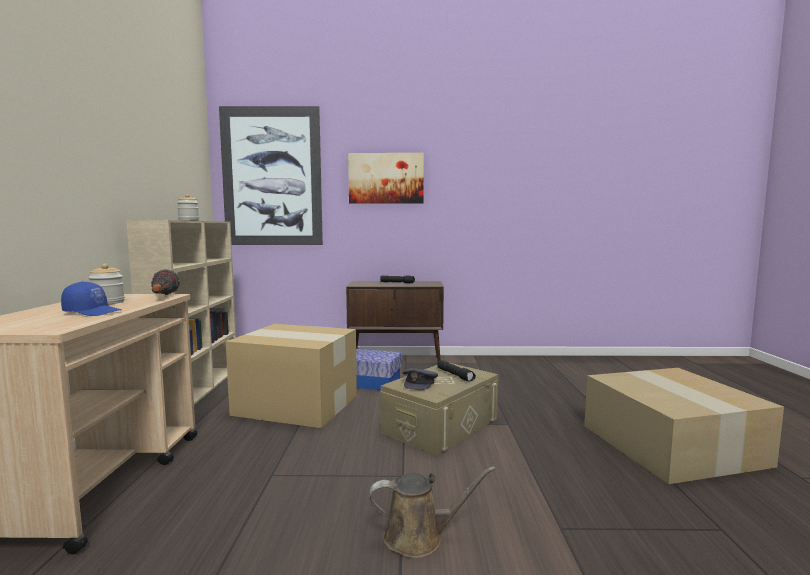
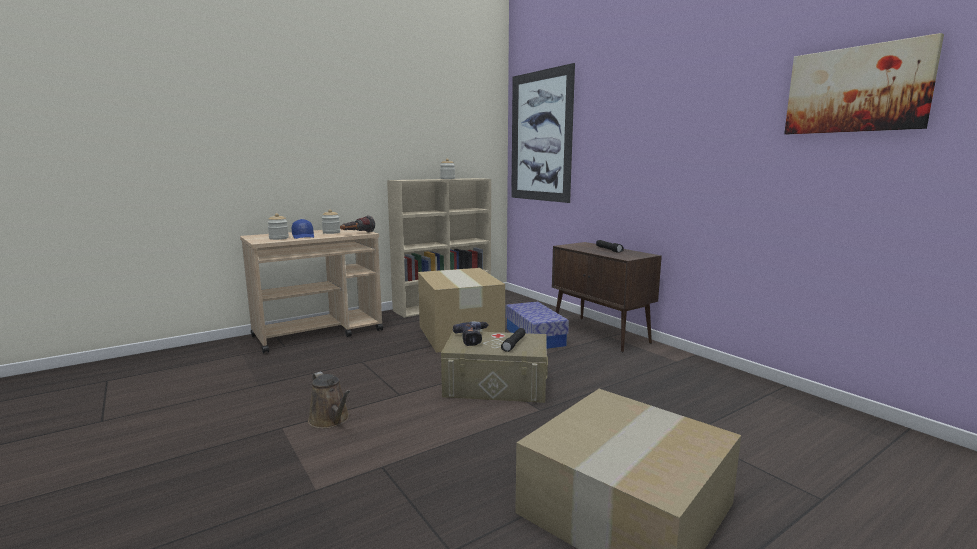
camera: 55 degrees right, 5 degrees up
picture [348,153,424,203] -> picture moved to [784,33,944,134]
grey cap [403,368,438,390] -> power drill [453,321,489,346]
none -> jar [267,213,289,240]

